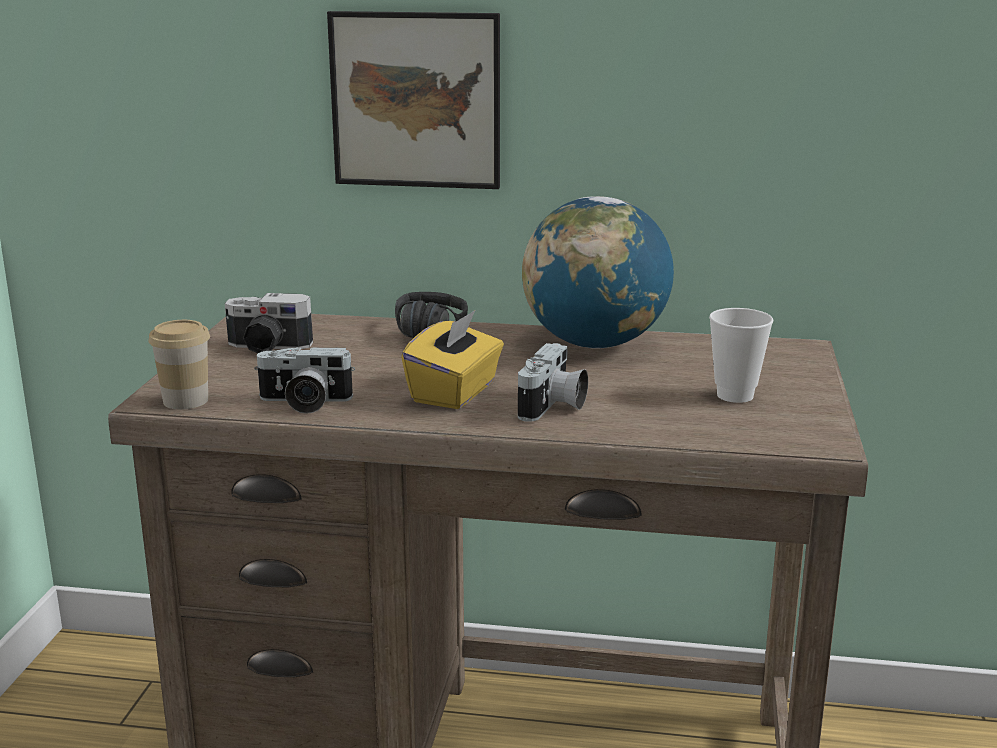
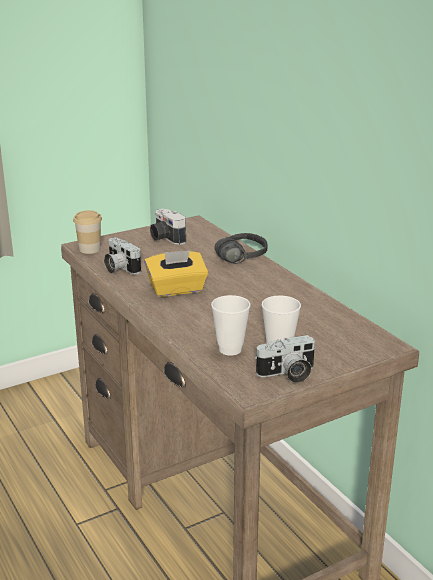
camera: 50 degrees right, 5 degrees up
picture [327,11,500,189] -> none
camera [518,343,588,422] -> camera moved to [255,335,316,383]
globe [522,196,674,349] -> none
none -> cup [211,295,251,356]

